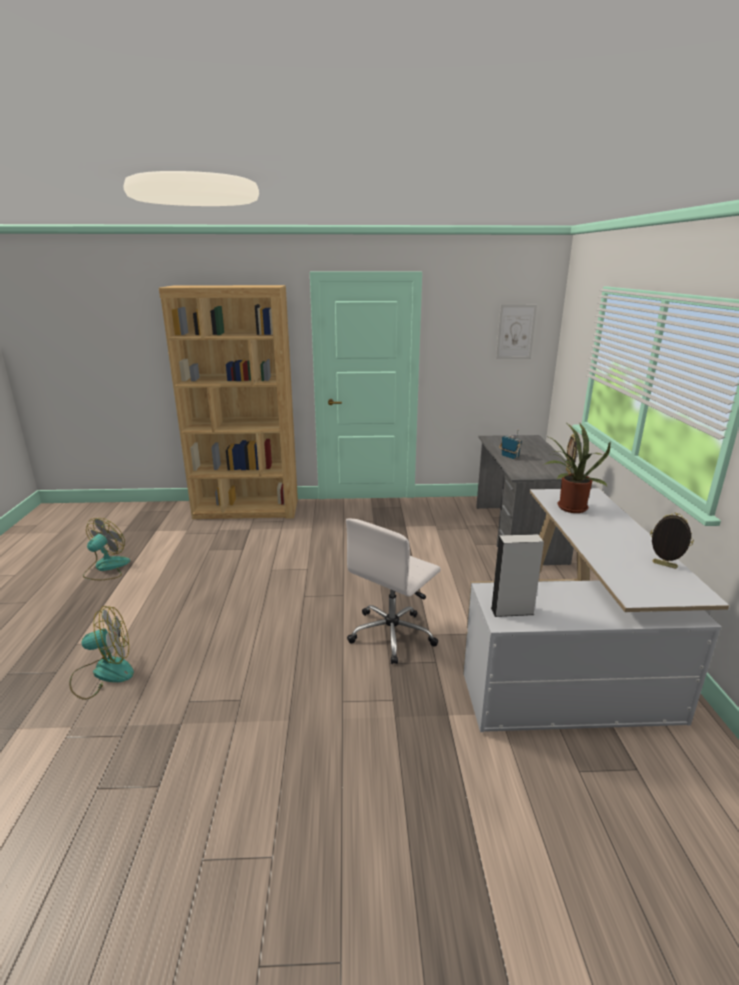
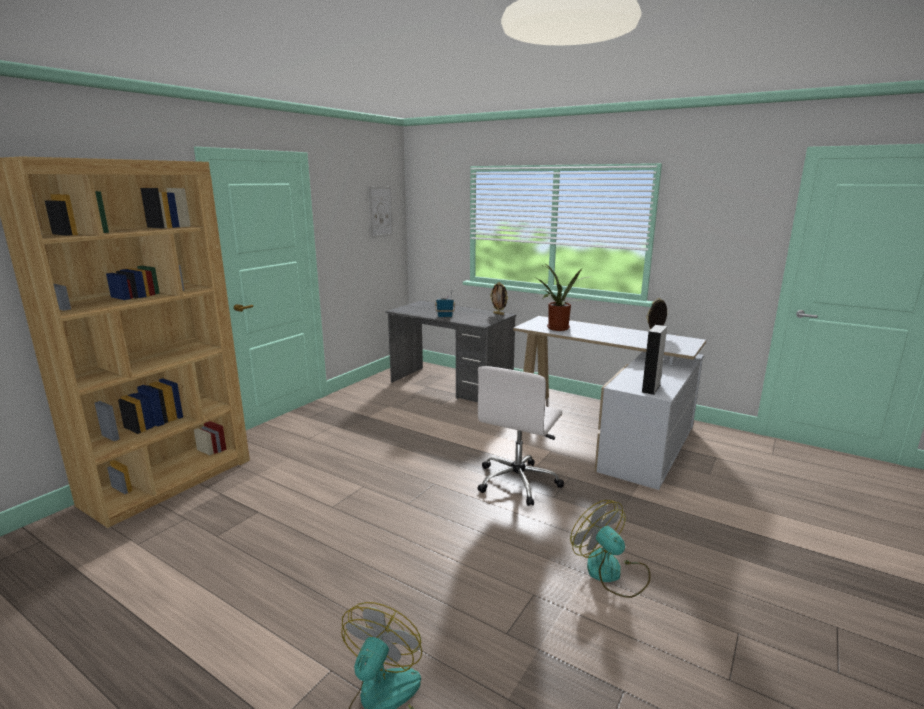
camera: 55 degrees left, 5 degrees down
fan [83,518,130,580] -> fan moved to [570,500,651,598]
white office chair [346,518,441,664] -> white office chair turned 45 degrees clockwise [477,366,564,506]

